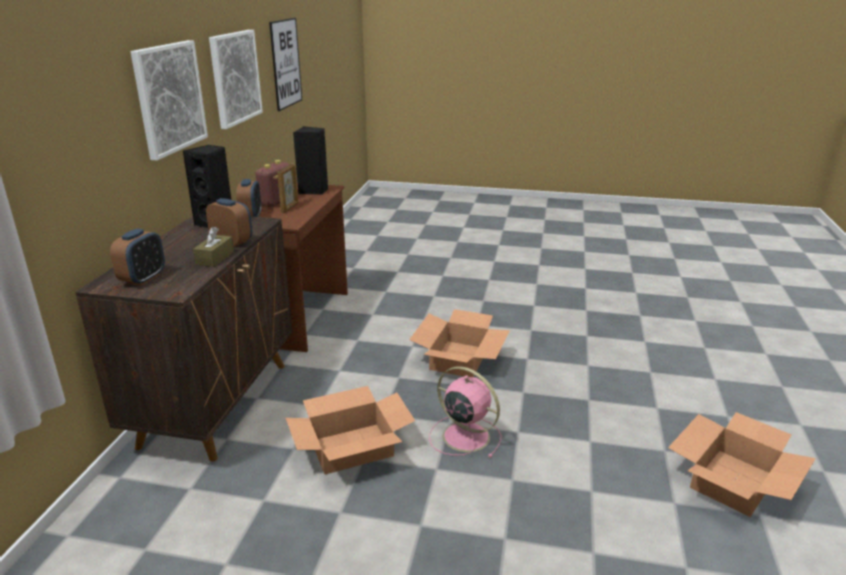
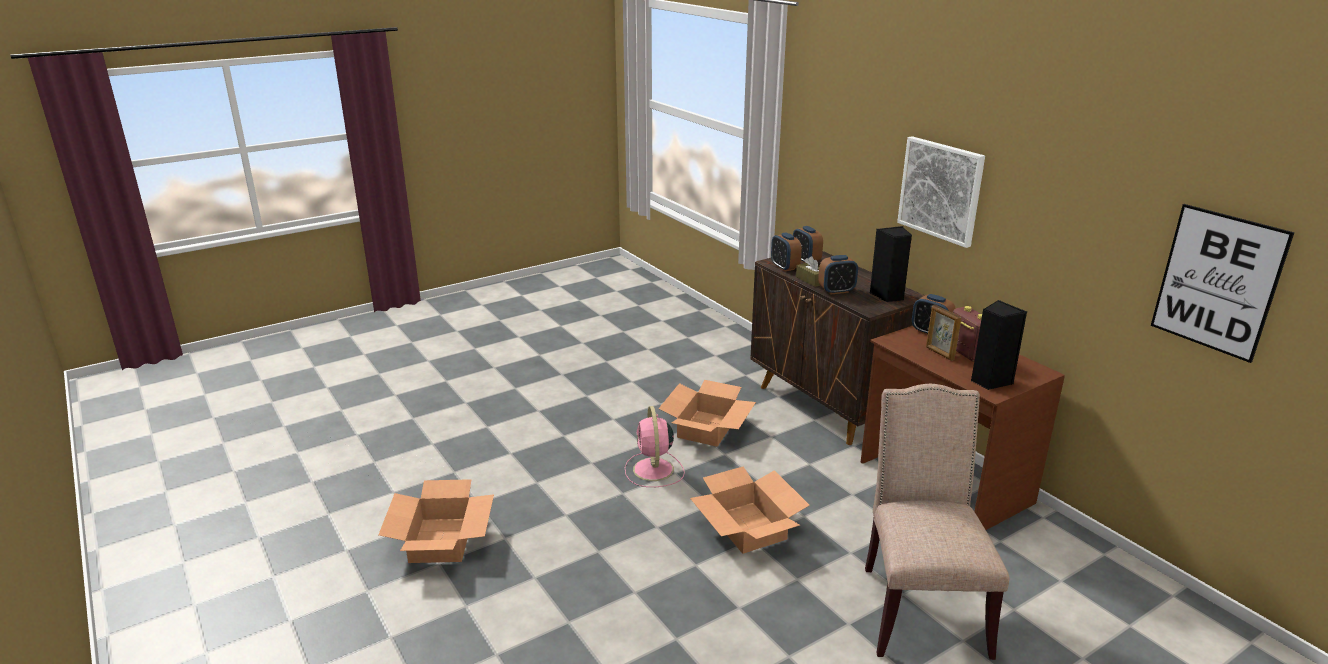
camera: 135 degrees right, 0 degrees up
picture [209,30,263,129] -> none
pink fan [429,366,502,458] -> pink fan turned 90 degrees clockwise [625,406,685,487]
none -> alarm clock [771,232,802,272]
none -> beige chair [865,384,1009,660]

